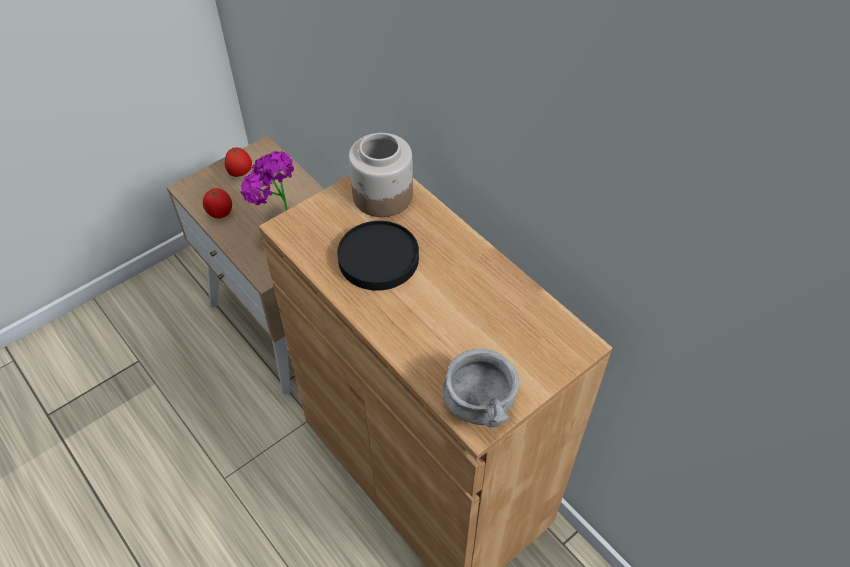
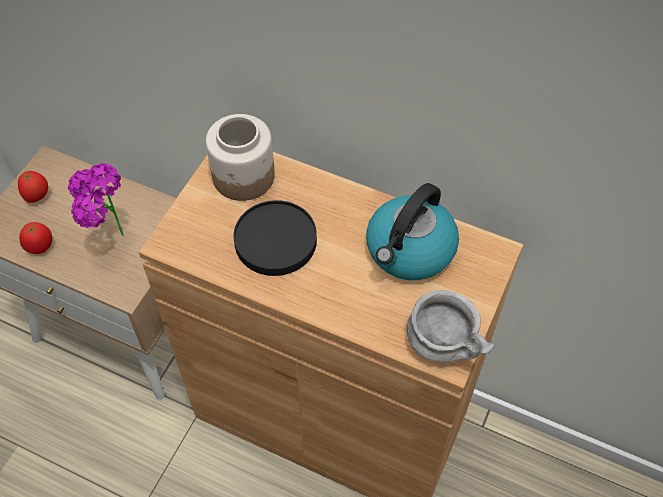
camera: 25 degrees left, 5 degrees up
none -> kettle [366,183,459,280]

